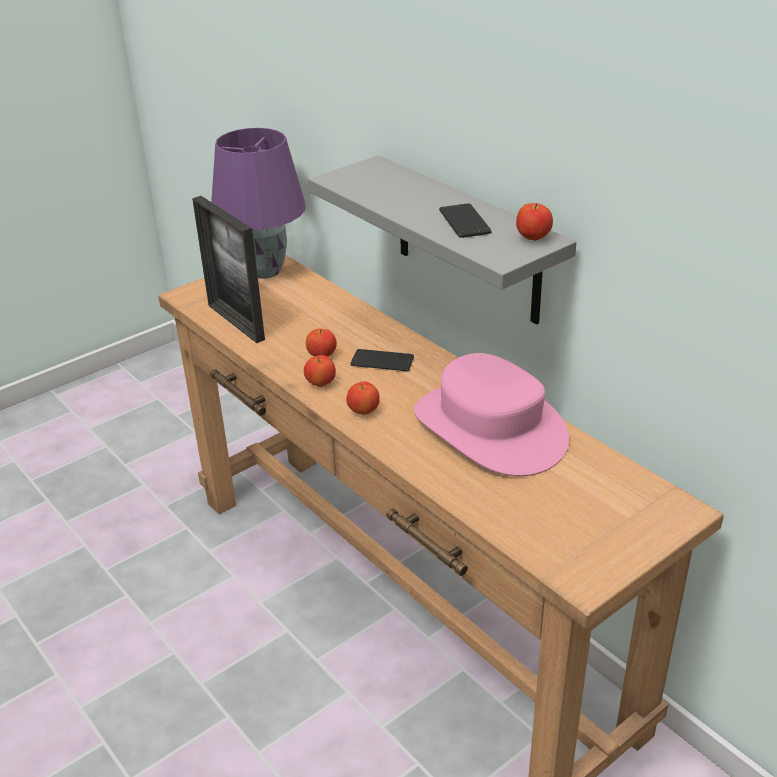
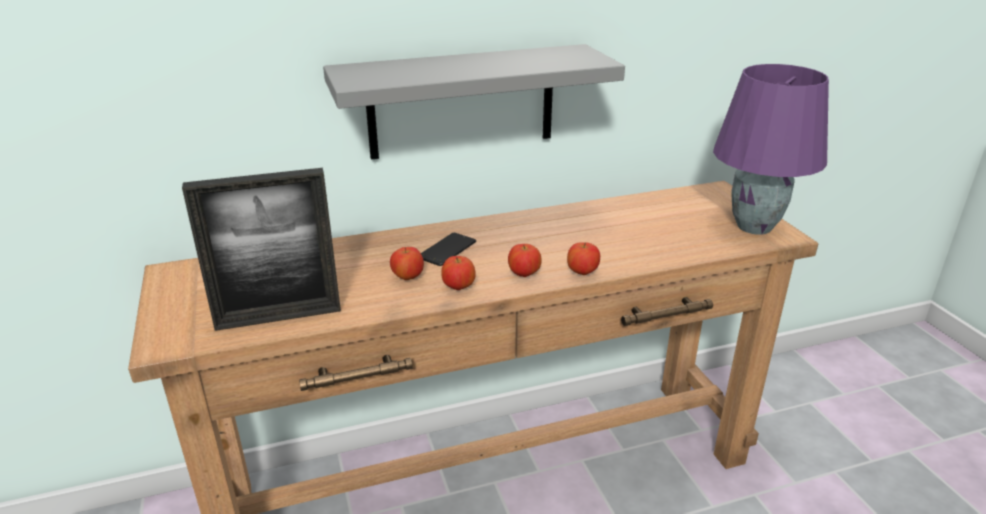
camera: 70 degrees left, 5 degrees down
purple table lamp [211,128,306,279] -> purple table lamp moved to [713,64,829,235]
pink hat [414,353,569,476] -> none
phone [439,203,491,238] -> none
apple [516,203,553,241] -> apple moved to [567,242,600,275]

